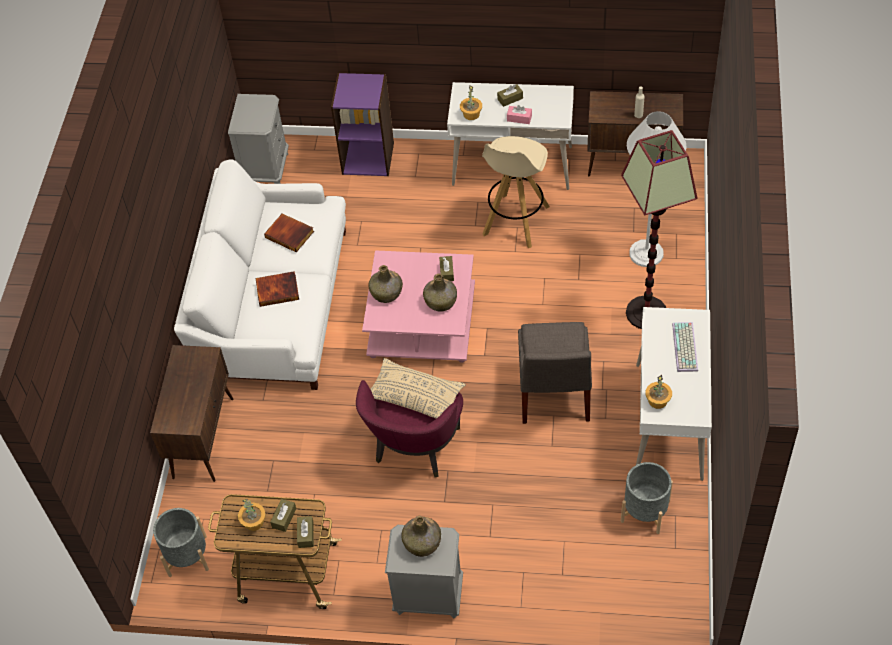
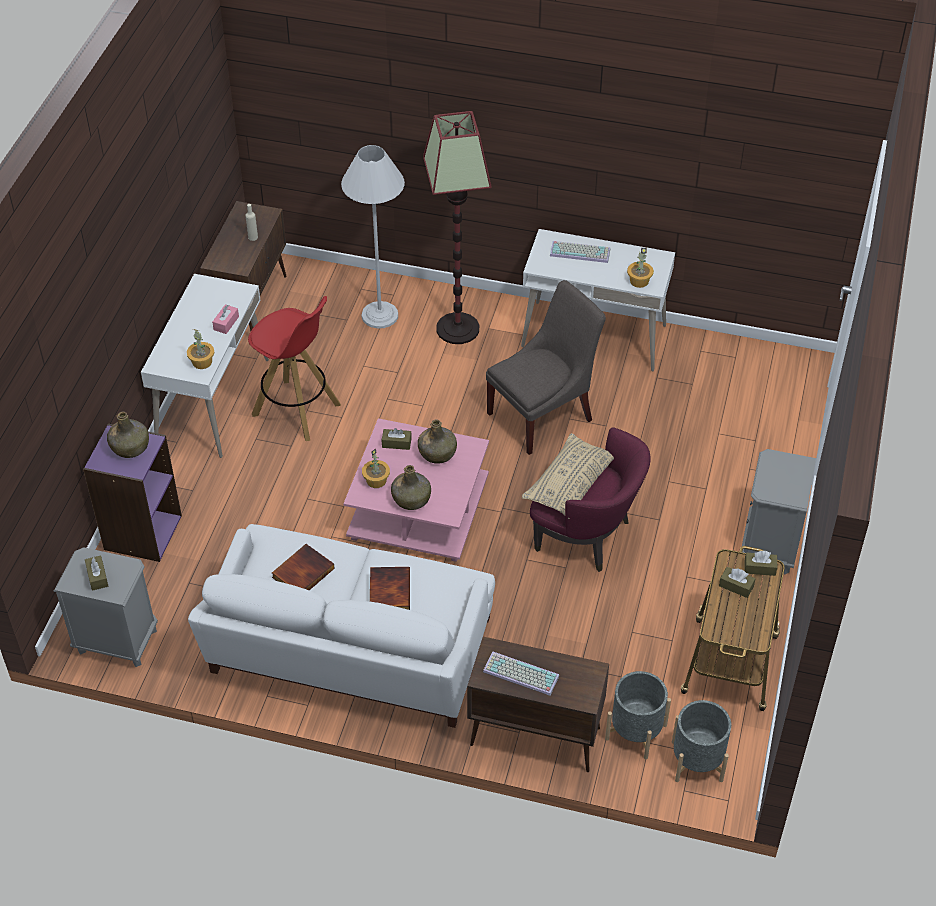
camera: 85 degrees left, 5 degrees down
potted plant [238,499,266,531] -> potted plant moved to [362,448,390,488]
green bottle [401,515,441,557] -> green bottle moved to [107,412,149,458]
beige stool [482,136,550,248] -> red stool [248,296,341,441]
brown tissue box [497,84,523,107] -> brown tissue box moved to [85,555,108,591]
grey chair [518,322,592,424] -> grey chair turned 45 degrees counterclockwise [486,280,606,455]
grey planter [621,462,673,534] -> grey planter moved to [605,671,671,759]
none -> keyboard [483,652,559,696]

